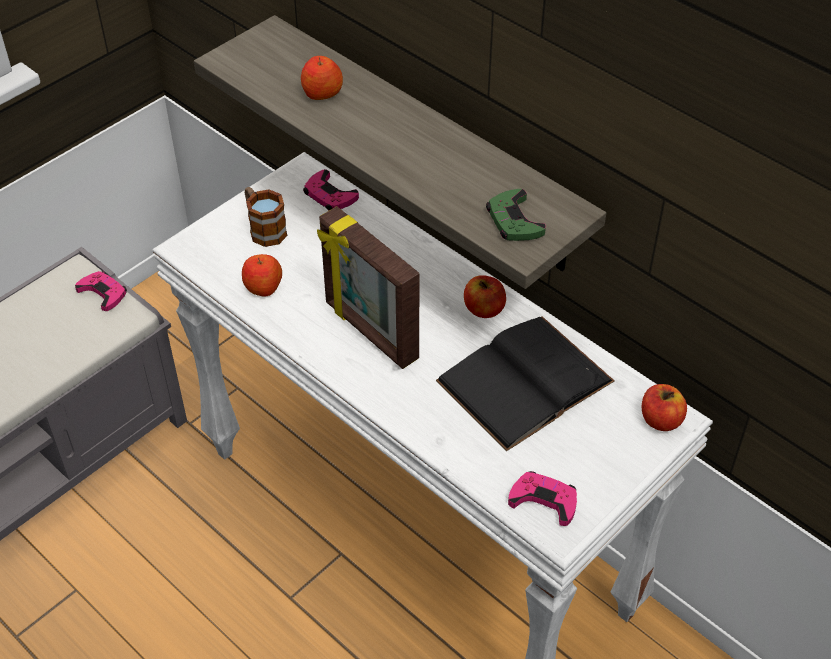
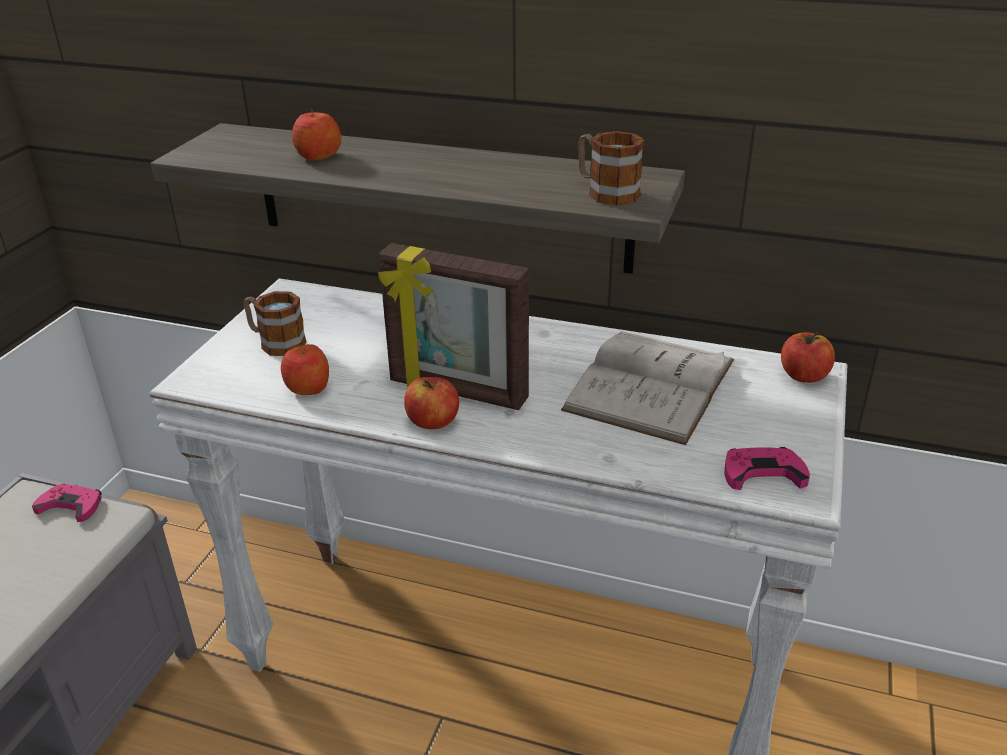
camera: 25 degrees left, 15 degrees down
pink game controller [303,169,359,210] -> none
black book [436,316,615,451] -> white book [561,331,734,445]
apple [464,275,506,318] -> apple moved to [404,377,459,429]
green game controller [486,189,546,241] -> mug [578,131,644,205]

